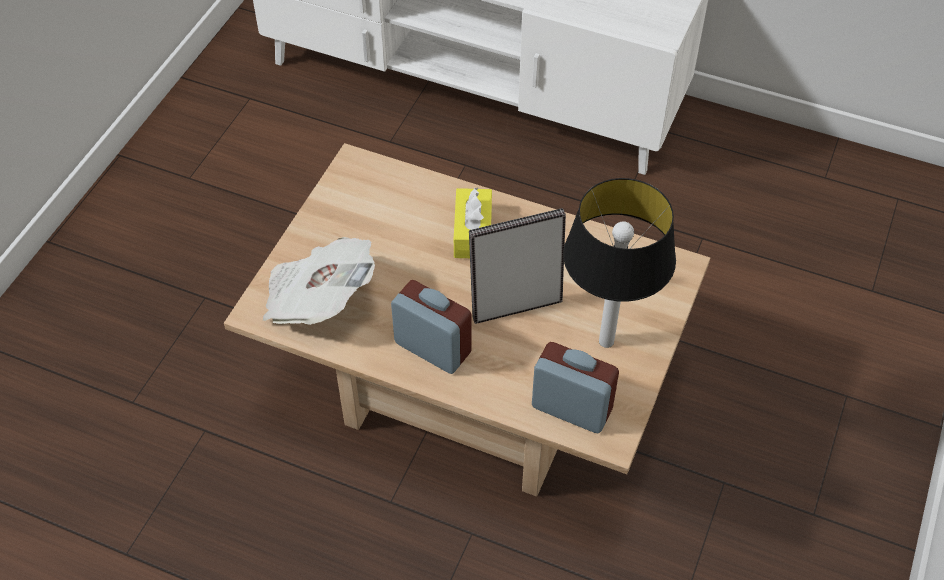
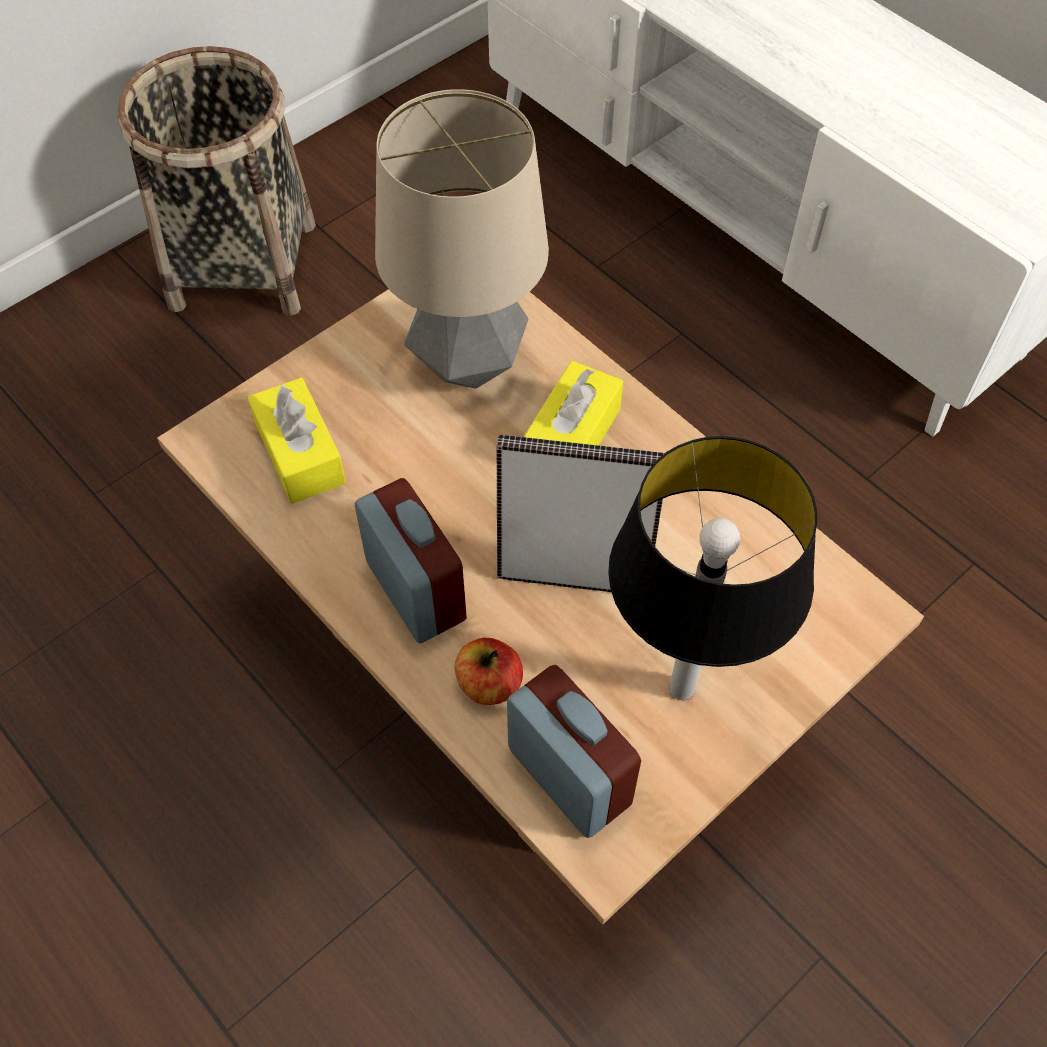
camera: 25 degrees right, 5 degrees up
newspaper [263,237,375,325] -> yellow tissue box [248,378,346,504]
none -> basket [118,46,316,316]
none -> table lamp [375,89,549,389]
none -> apple [455,638,523,705]

